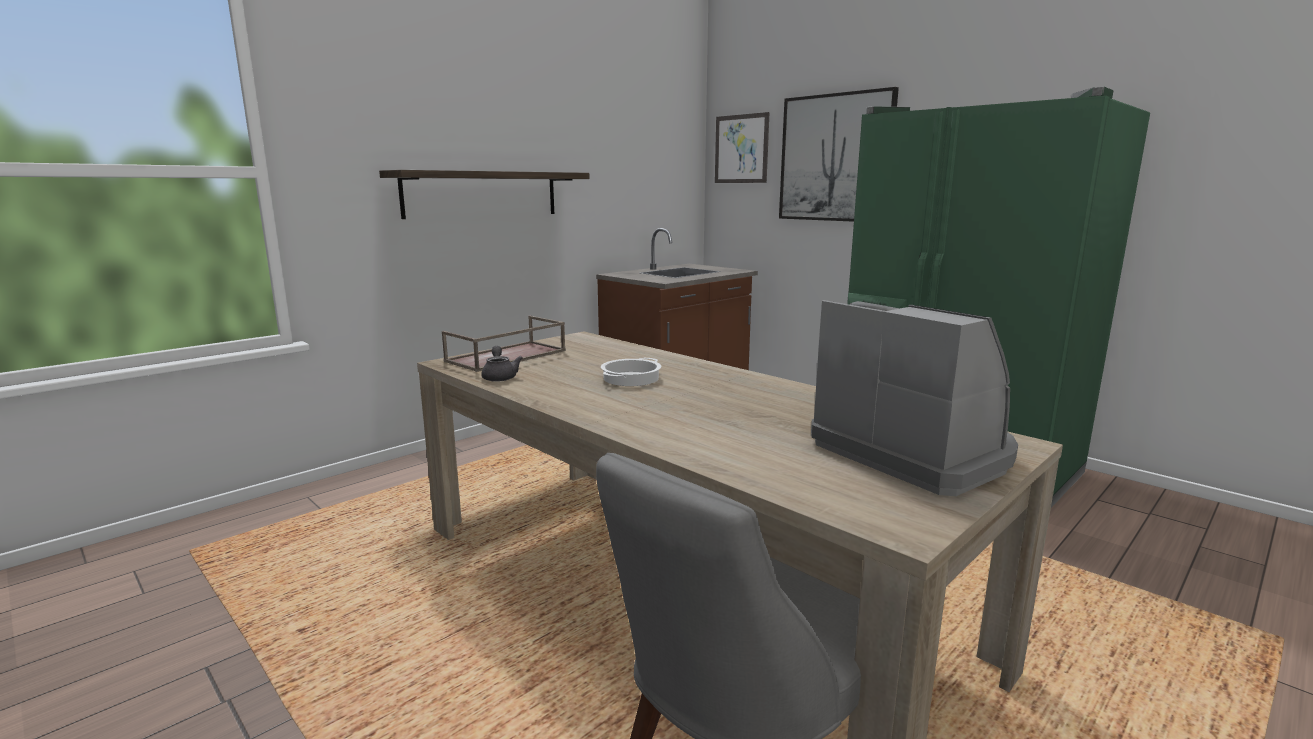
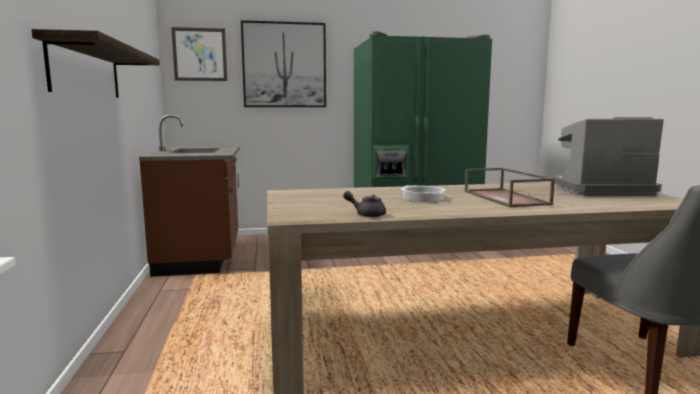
camera: 55 degrees left, 5 degrees down
brown tray [442,316,566,372] -> brown tray moved to [465,168,555,208]

